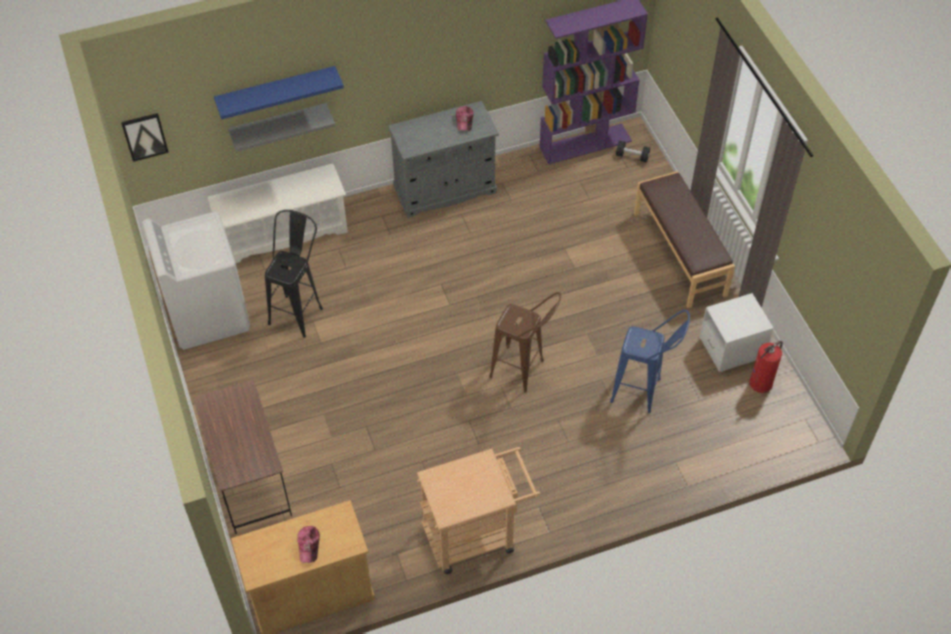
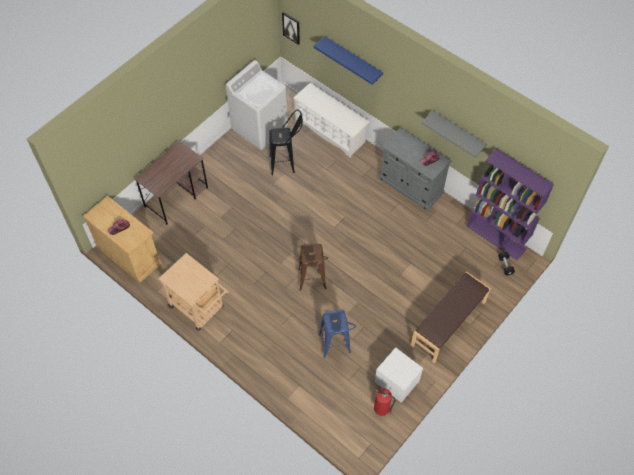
camera: 60 degrees right, 5 degrees up
grey shelf [228,103,335,152] -> grey shelf moved to [421,110,487,157]

